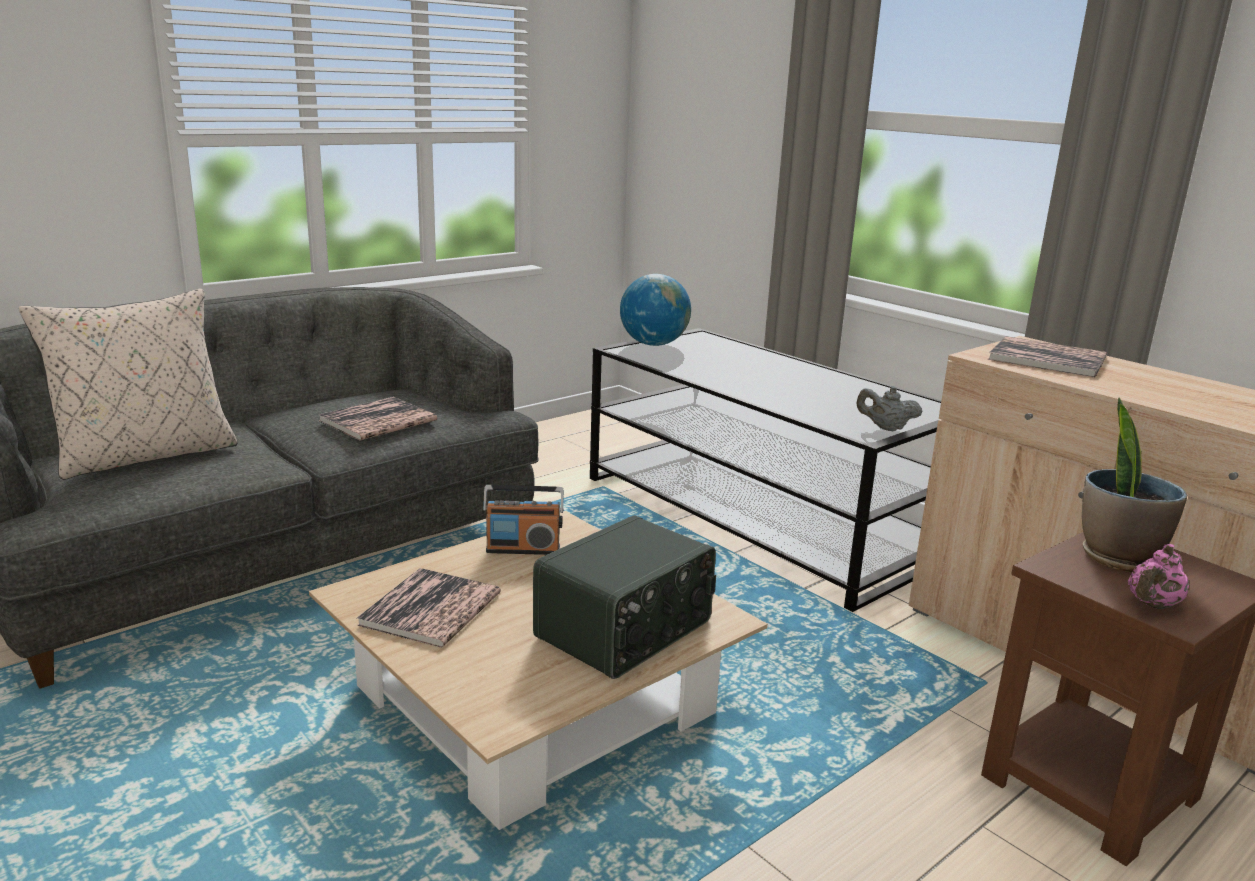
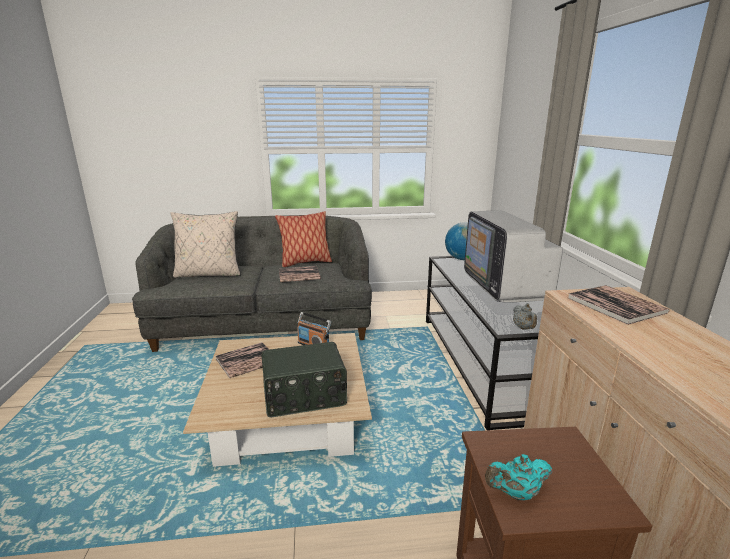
camera: 35 degrees right, 0 degrees up
grey teapot [857,386,922,432] -> grey teapot turned 150 degrees counterclockwise [513,303,537,330]
potted plant [1082,397,1187,572] -> none
pink teapot [1128,544,1189,609] -> turquoise teapot [485,454,552,501]
none -> pillow [275,211,332,267]
none -> television [464,211,563,302]

